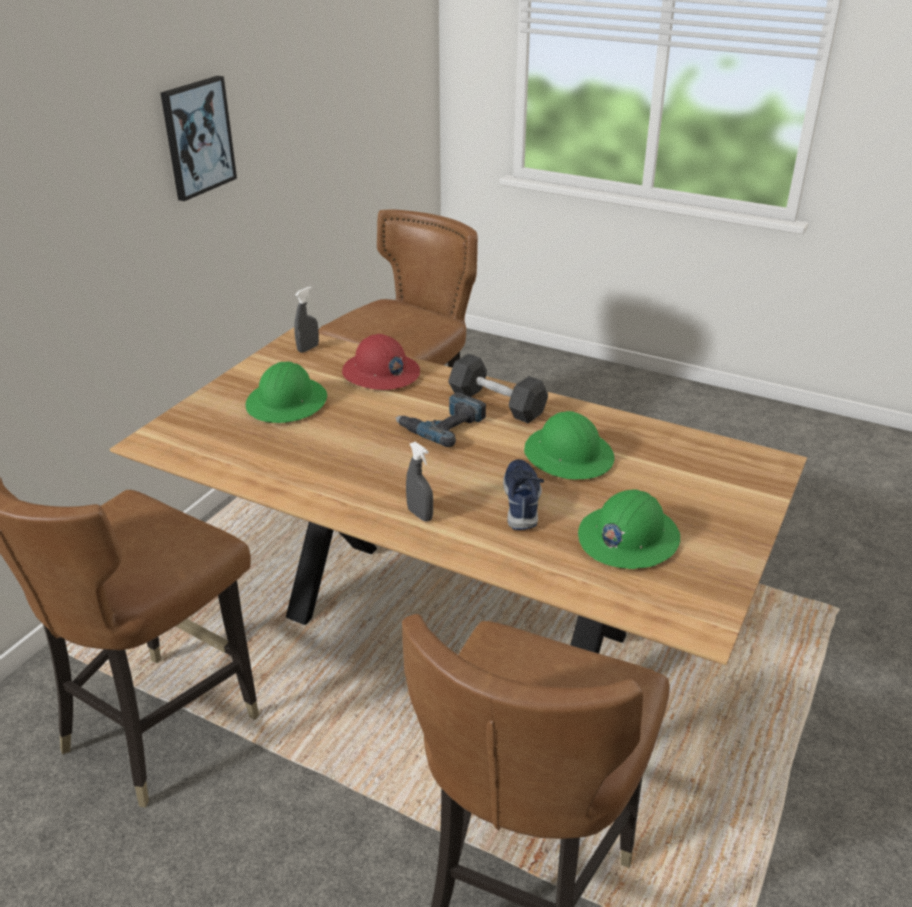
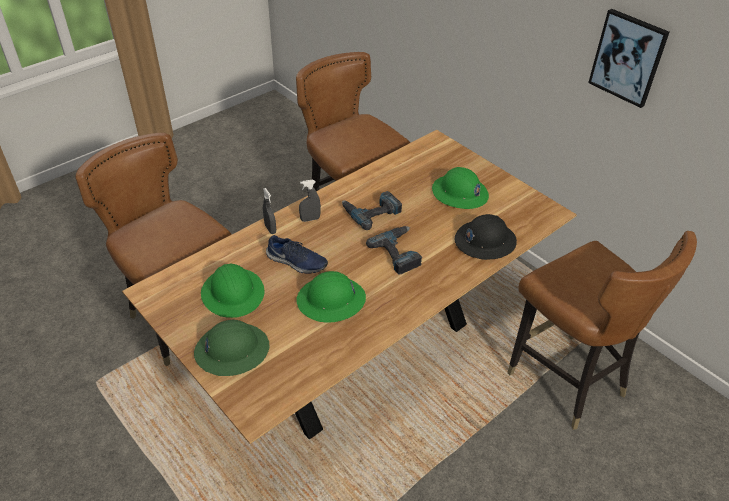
camera: 110 degrees right, 10 degrees up
grey spray bottle [294,286,319,353] -> grey spray bottle moved to [263,188,276,234]
red hard hat [342,334,420,390] -> black hard hat [454,214,517,260]
black dumbbell [448,354,548,423] -> none
none -> green hard hat [194,320,269,376]
none -> power drill [342,191,402,230]

